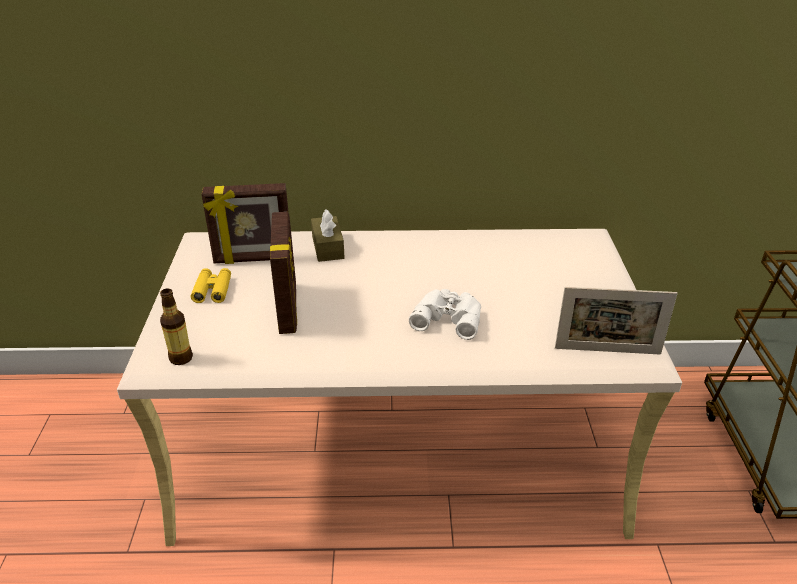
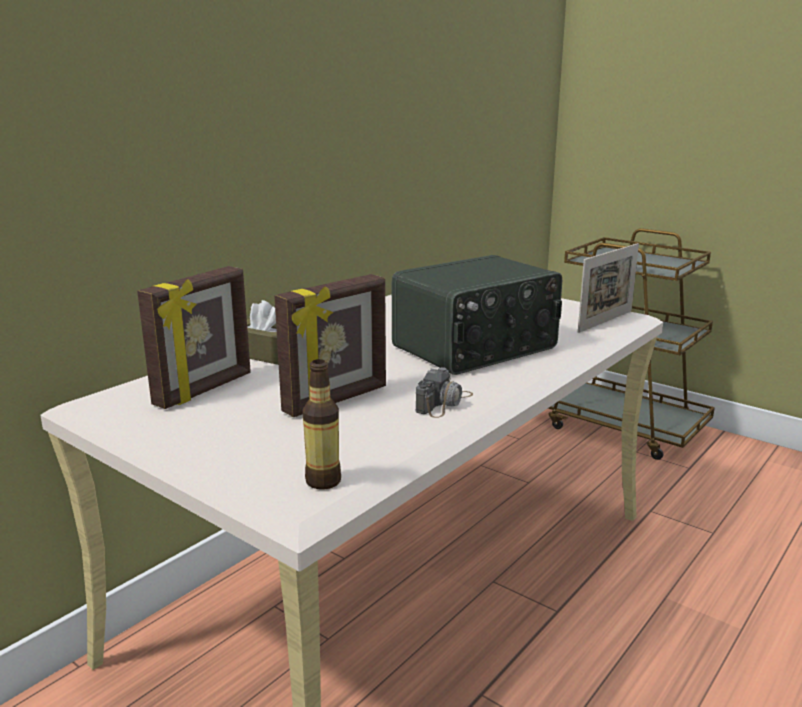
camera: 50 degrees left, 15 degrees down
yellow binoculars [191,268,231,303] -> none
picture frame [270,212,297,334] -> picture frame turned 105 degrees clockwise [274,274,386,417]
white binoculars [409,289,481,340] -> radio [392,255,562,375]
none -> camera [415,367,473,418]

